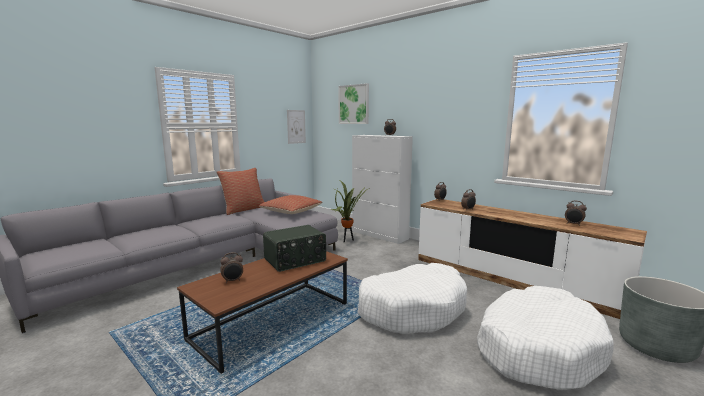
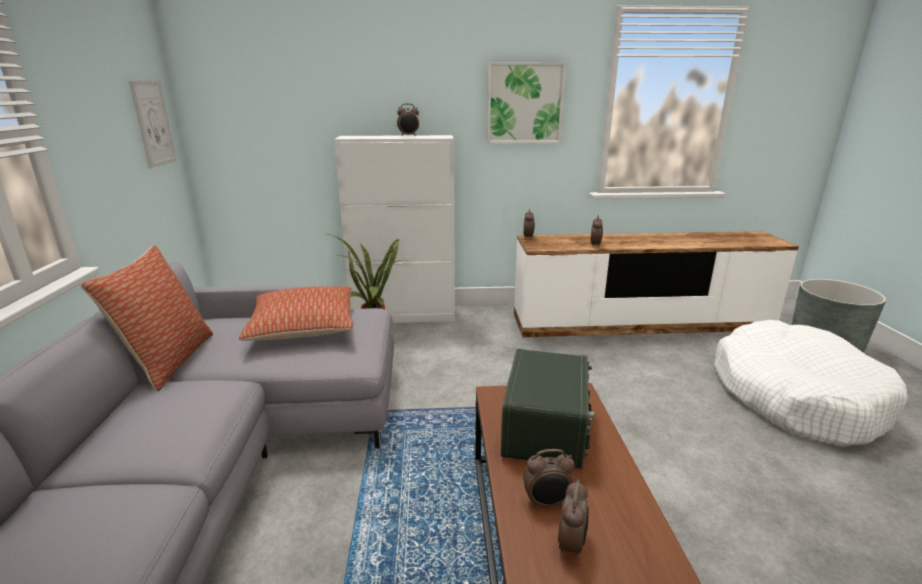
camera: 45 degrees left, 10 degrees up
picture [338,83,369,124] -> picture moved to [487,62,566,144]
white dog bed [357,263,467,334] -> none
alarm clock [565,201,587,226] -> alarm clock moved to [523,449,575,508]

